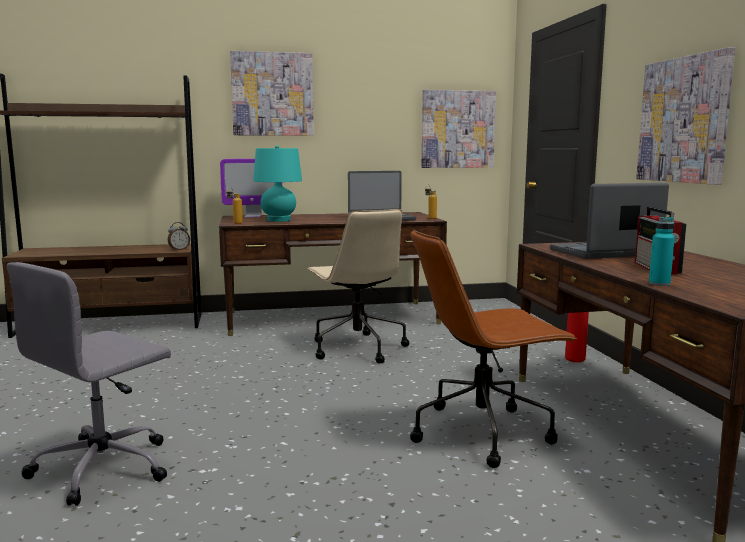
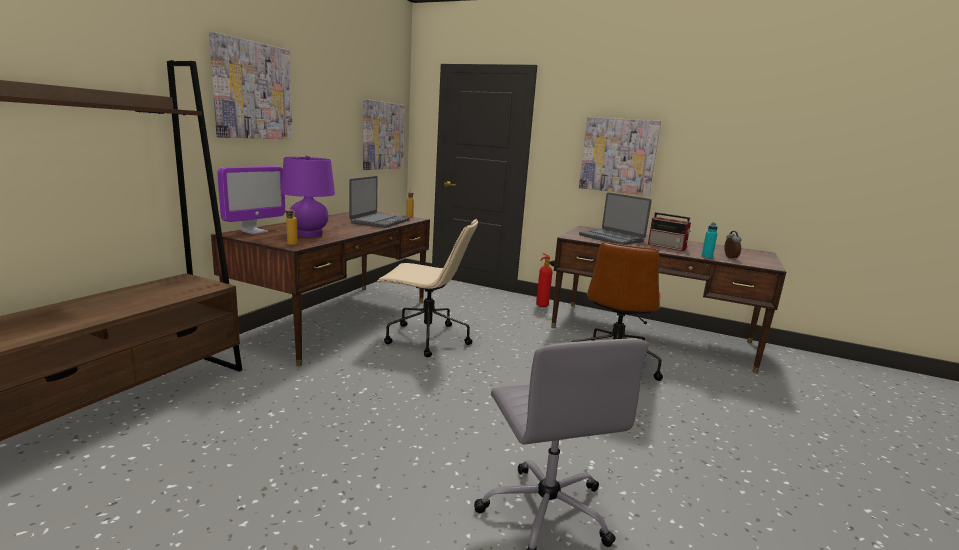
camera: 55 degrees left, 5 degrees up
alarm clock [168,222,190,251] -> alarm clock moved to [724,231,741,259]
turquoise table lamp [253,145,302,222] -> purple table lamp [281,155,335,237]
laptop [550,183,669,259] -> laptop turned 60 degrees counterclockwise [579,192,652,245]

